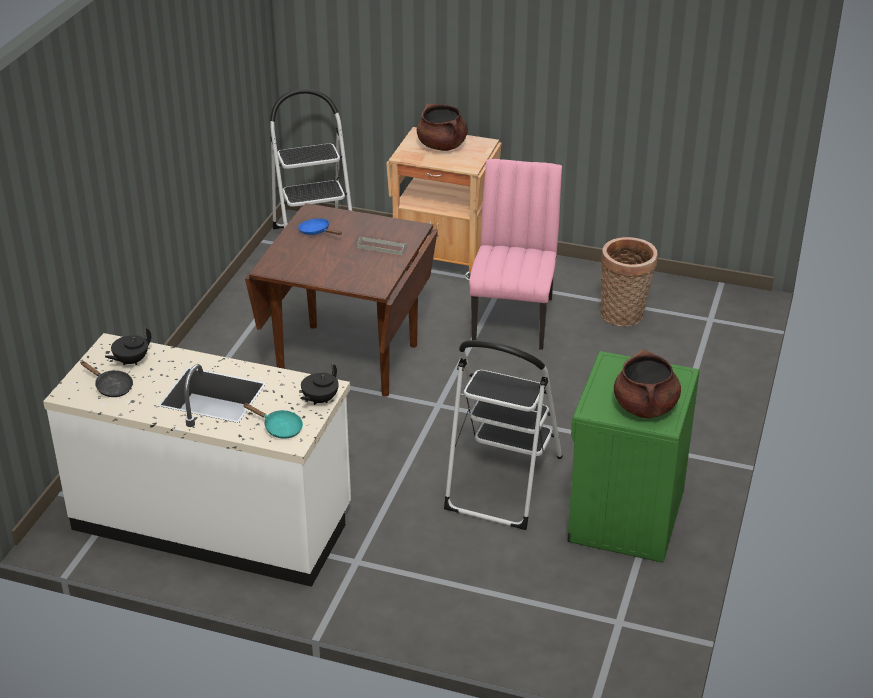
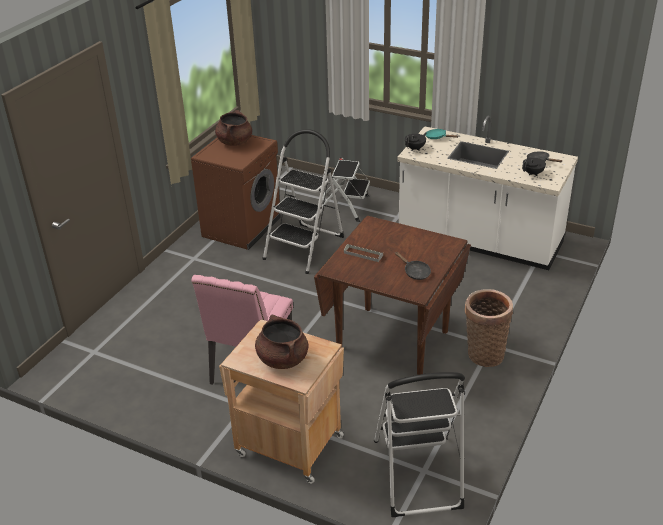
camera: 170 degrees left, 0 degrees up
blue frying pan [298,218,342,235] -> black frying pan [395,252,431,280]
green washing machine [567,351,700,563] -> brown washing machine [191,135,281,250]
basket [600,237,658,326] -> basket moved to [465,289,513,367]
none -> step ladder [321,157,370,222]

